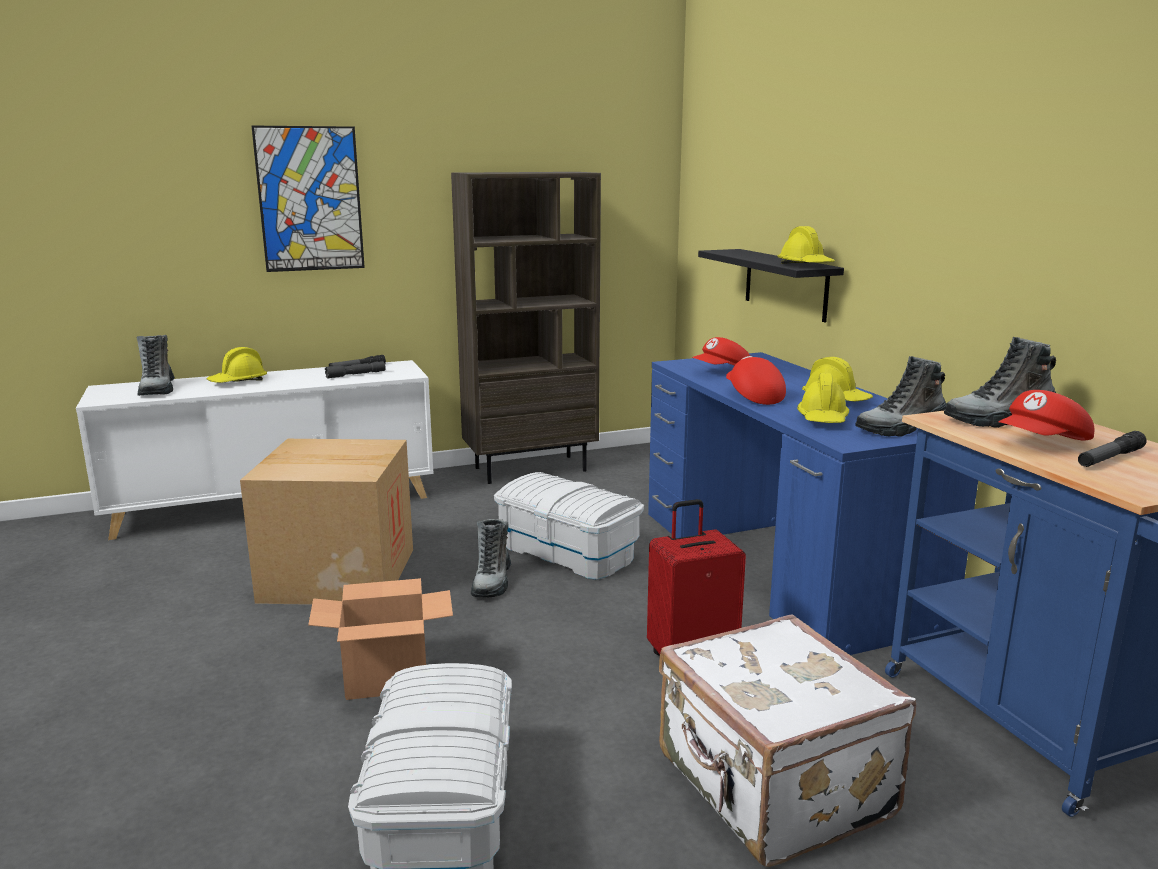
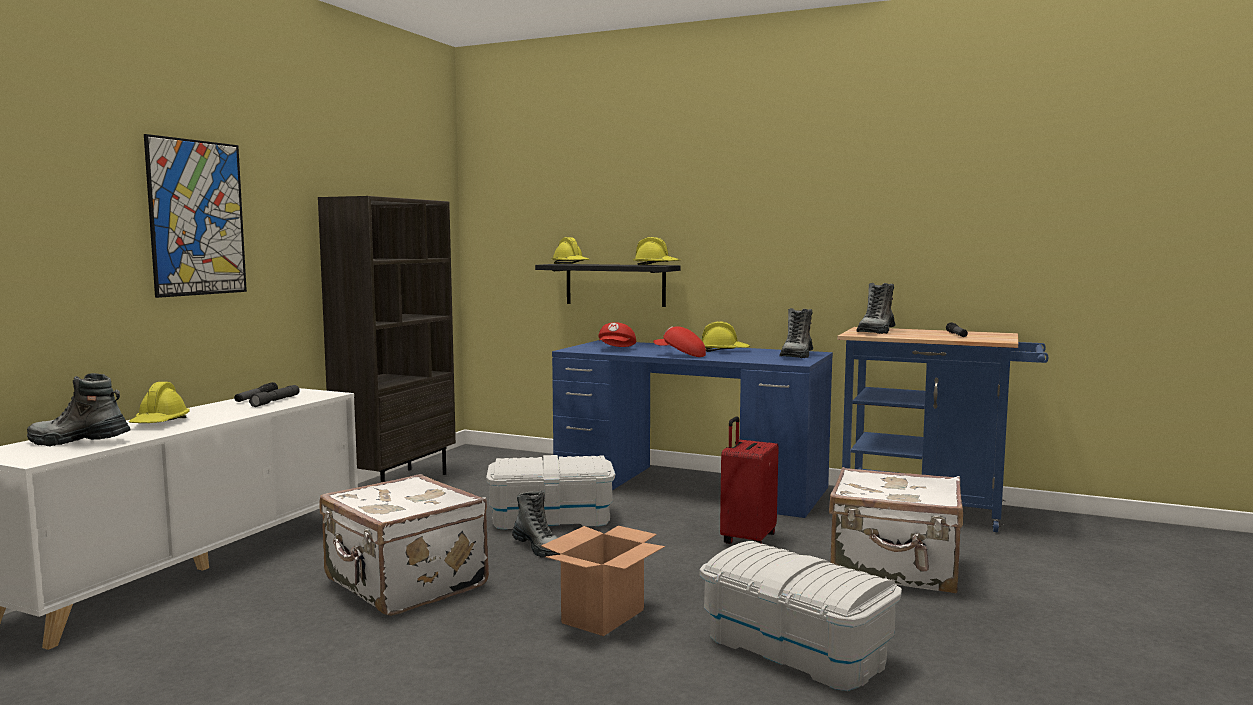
camera: 45 degrees left, 10 degrees down
boot [136,335,175,396] -> boot turned 150 degrees clockwise [27,373,131,447]
cardboard box [240,439,413,605] -> white suitcase [319,474,489,616]
yellow hard hat [797,373,849,423] -> yellow hard hat moved to [551,237,590,264]
red cap [999,390,1094,441] -> none

